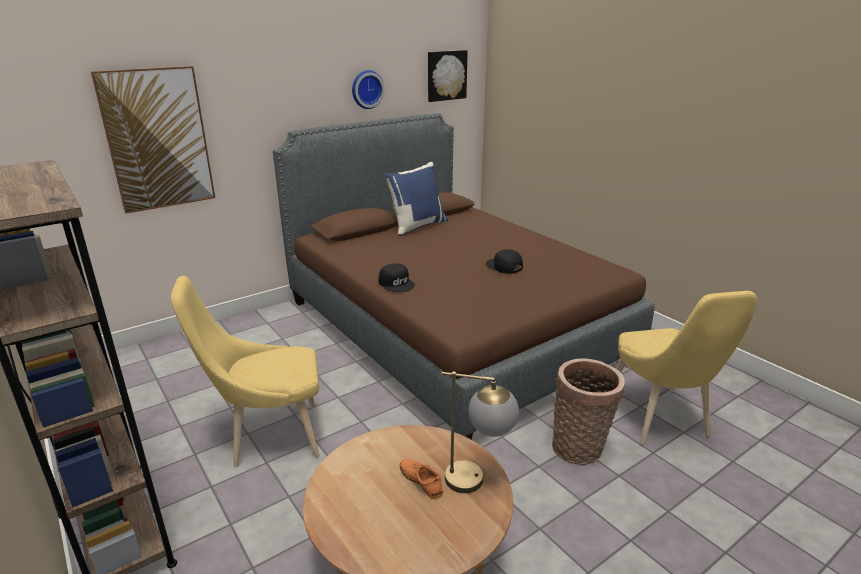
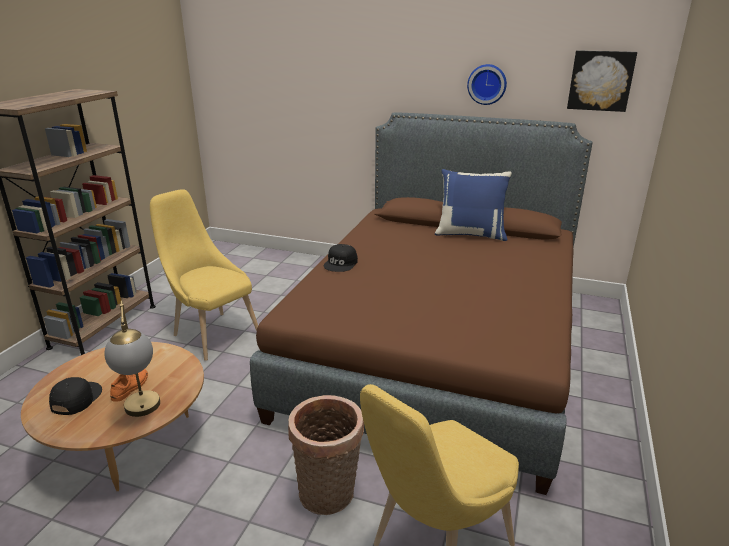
camera: 55 degrees right, 0 degrees up
picture [91,66,215,214] -> none
black cap [486,249,523,274] -> black cap moved to [49,377,102,415]

